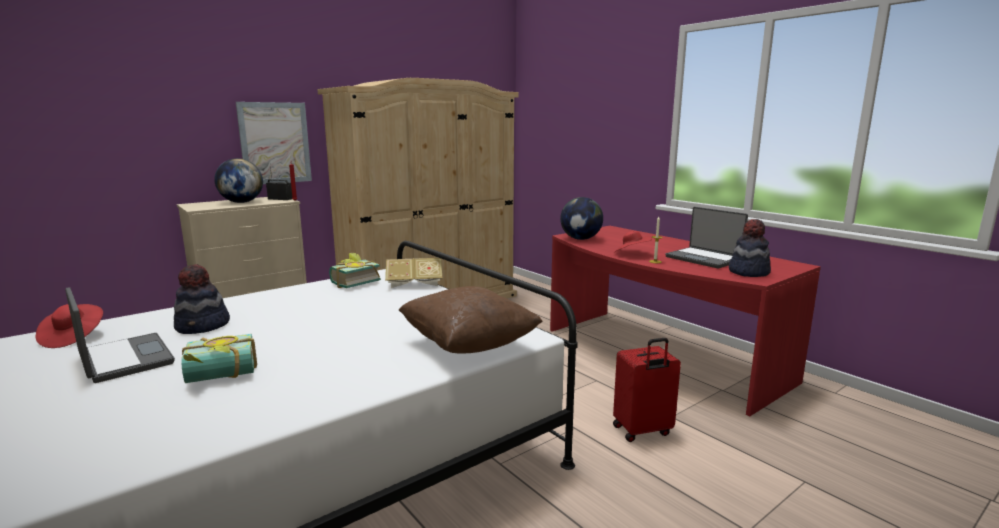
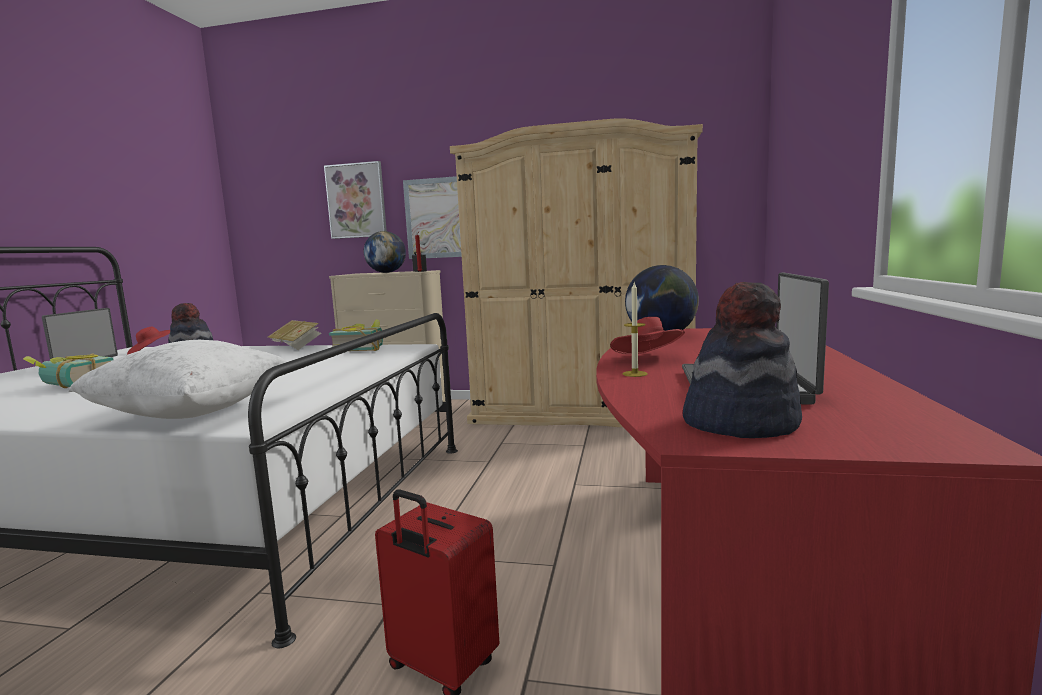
camera: 50 degrees right, 5 degrees down
book [385,258,442,288] -> book moved to [268,320,321,350]
brown pillow [399,286,543,353] -> white pillow [68,340,286,419]
none -> picture [324,161,387,239]

